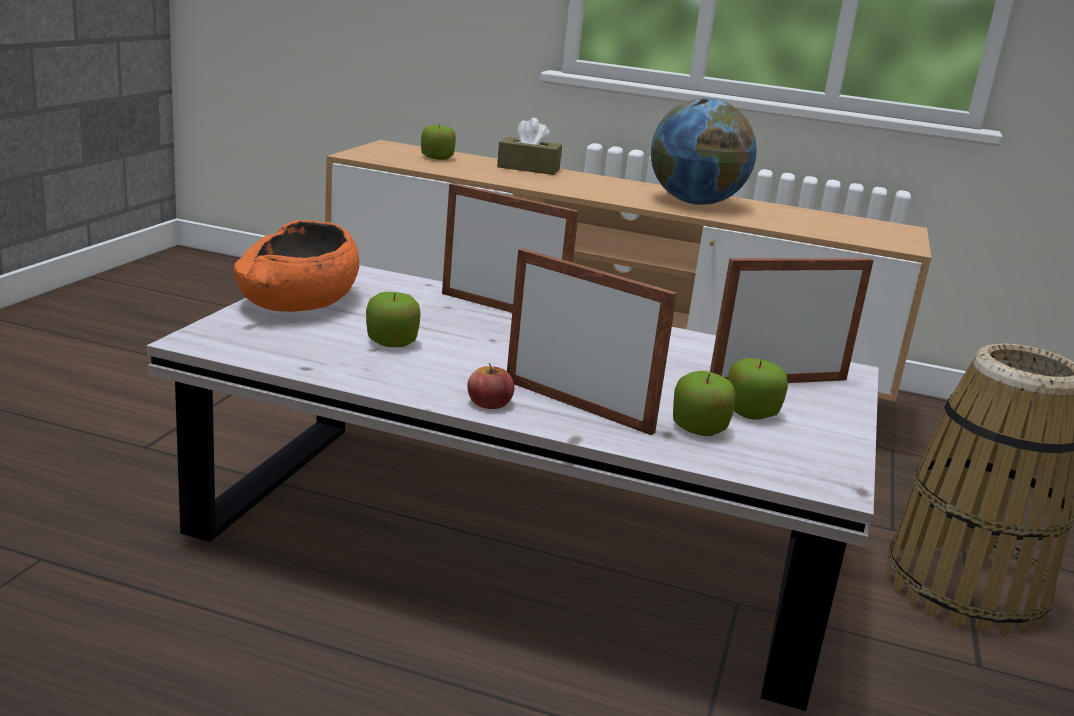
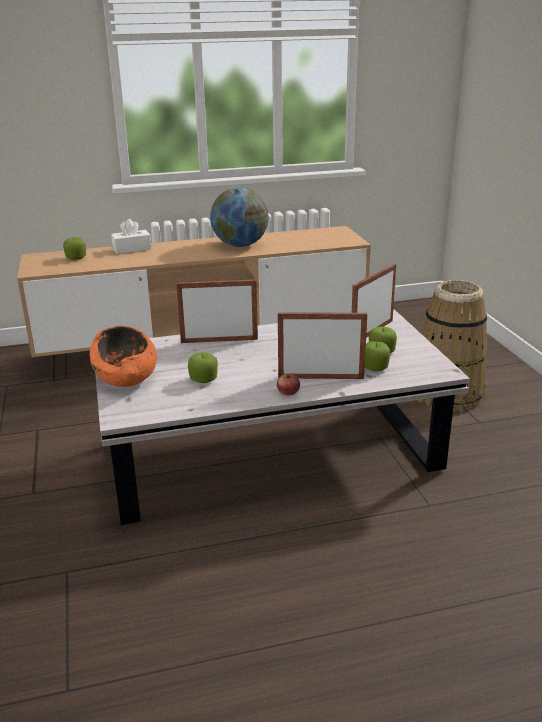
camera: 30 degrees left, 5 degrees up
brown tissue box [497,117,562,175] -> white tissue box [111,219,152,254]

